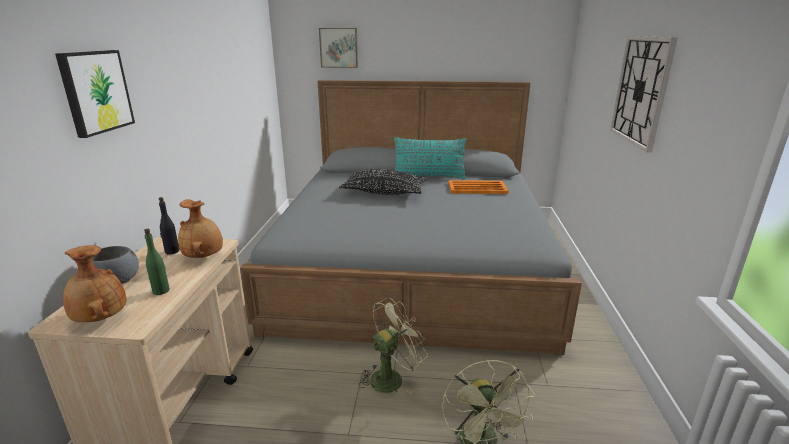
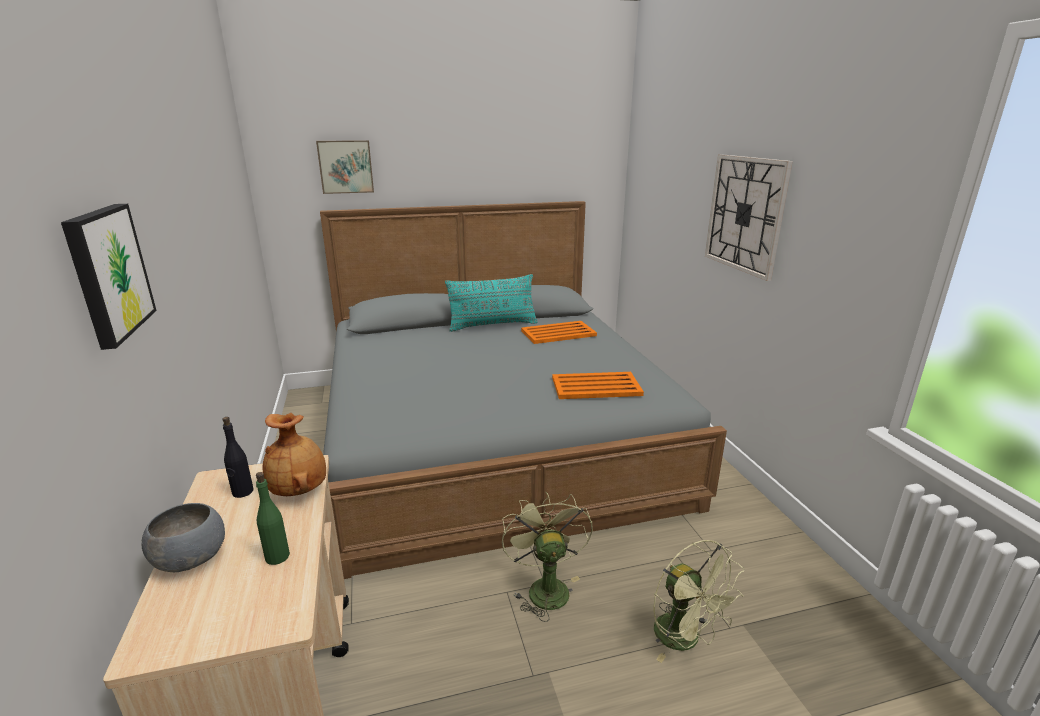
camera: 20 degrees left, 0 degrees up
brown vase [63,245,126,322] -> none
black pillow [339,169,427,195] -> none
green fan [359,297,428,394] -> green fan turned 45 degrees counterclockwise [502,491,593,622]
none -> orange tray [552,372,644,399]

